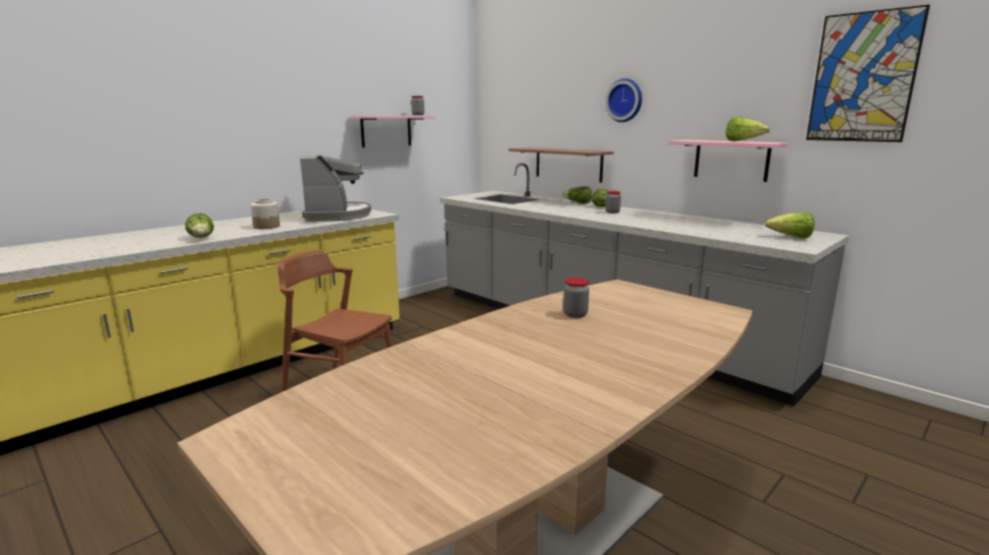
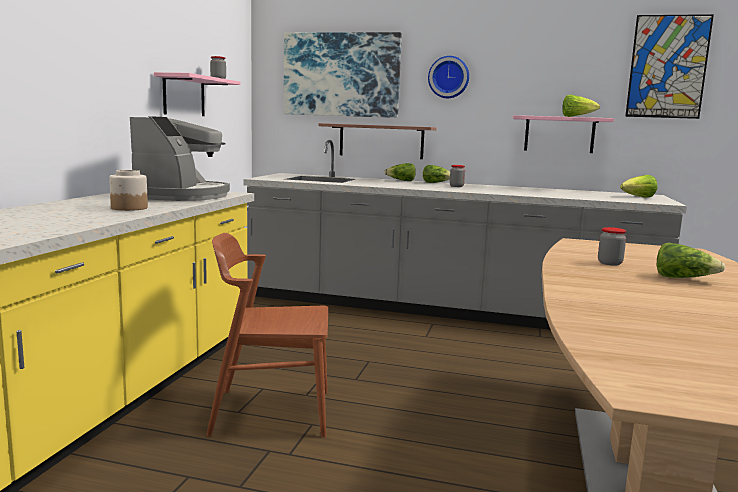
camera: 30 degrees left, 5 degrees down
lettuce [185,213,214,238] -> lettuce moved to [657,243,725,278]
coffee machine [300,155,371,222] -> coffee machine turned 45 degrees clockwise [130,116,230,201]
none -> picture [284,32,402,118]

